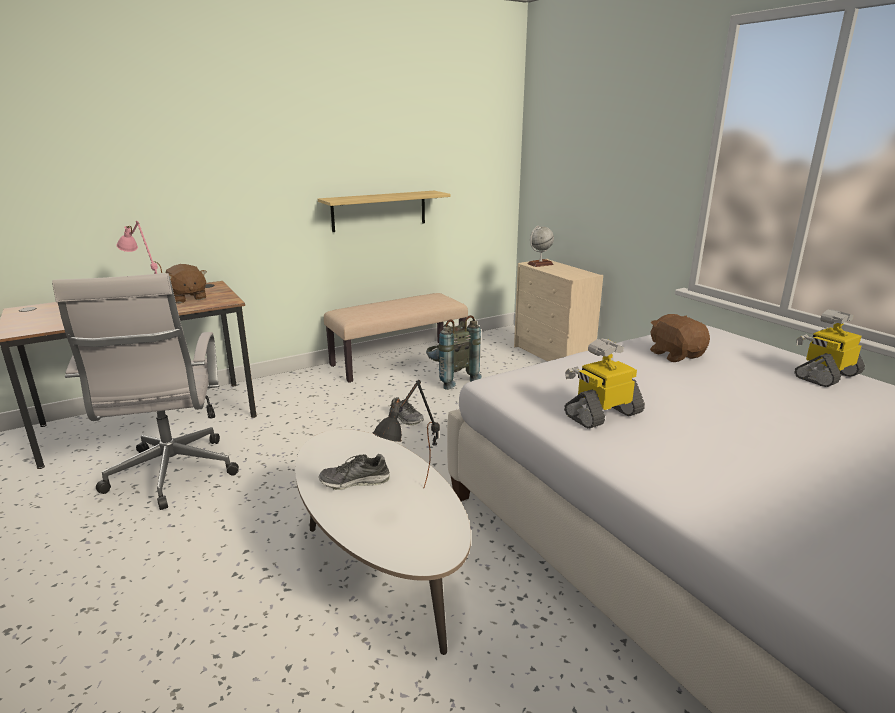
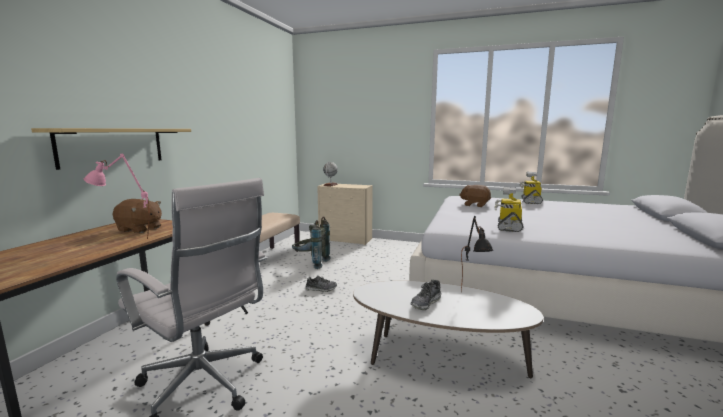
camera: 40 degrees left, 10 degrees down
shelf [318,191,451,232] -> shelf moved to [31,128,191,170]

